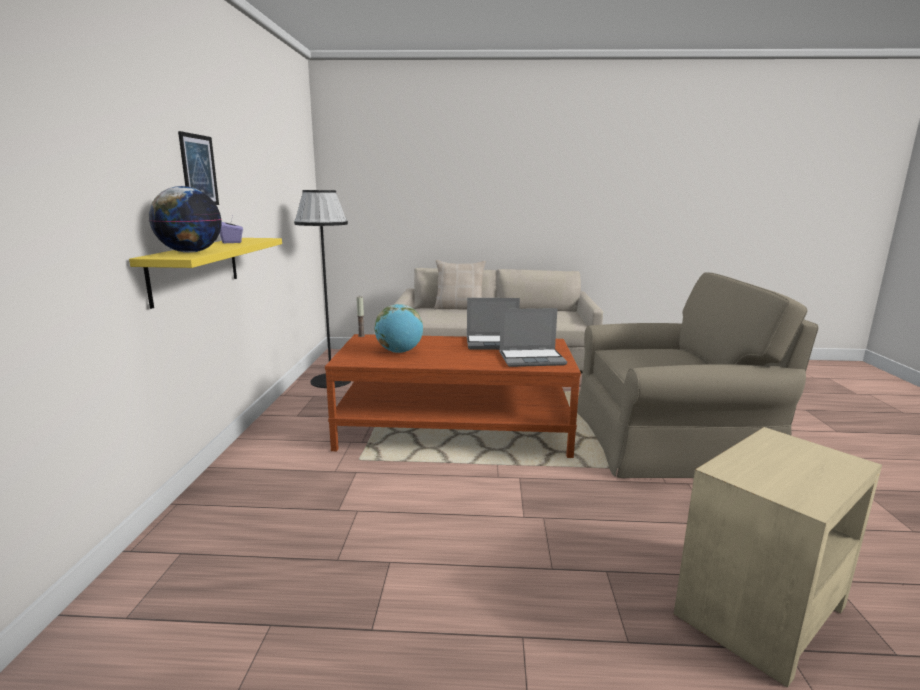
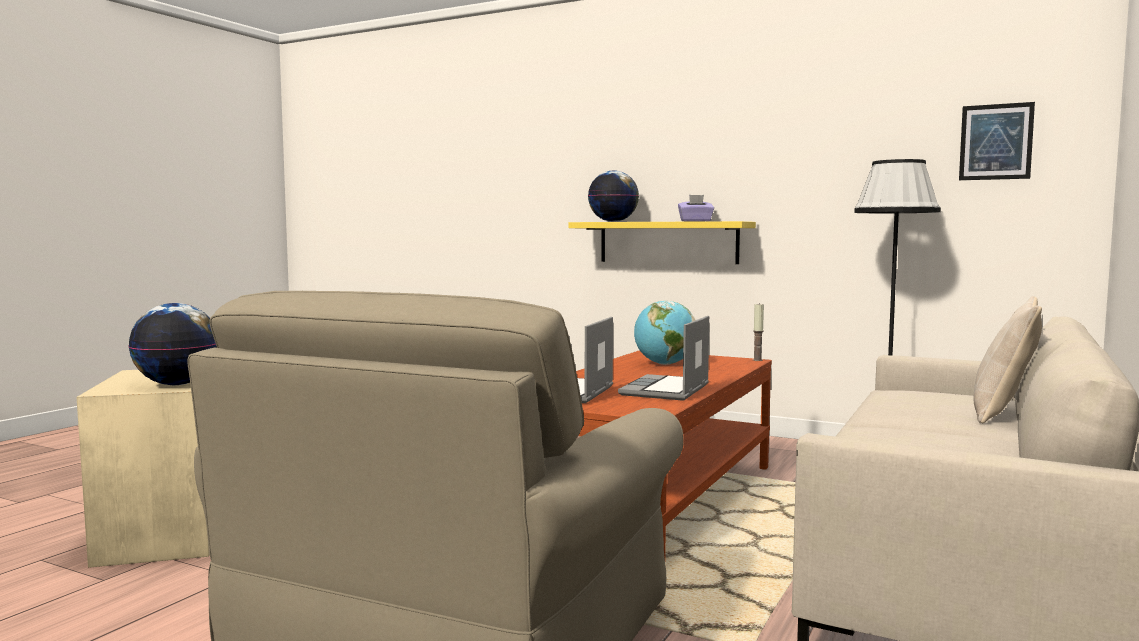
camera: 115 degrees right, 10 degrees down
picture [178,131,219,205] -> picture moved to [959,102,1035,180]
none -> globe [128,303,217,385]

